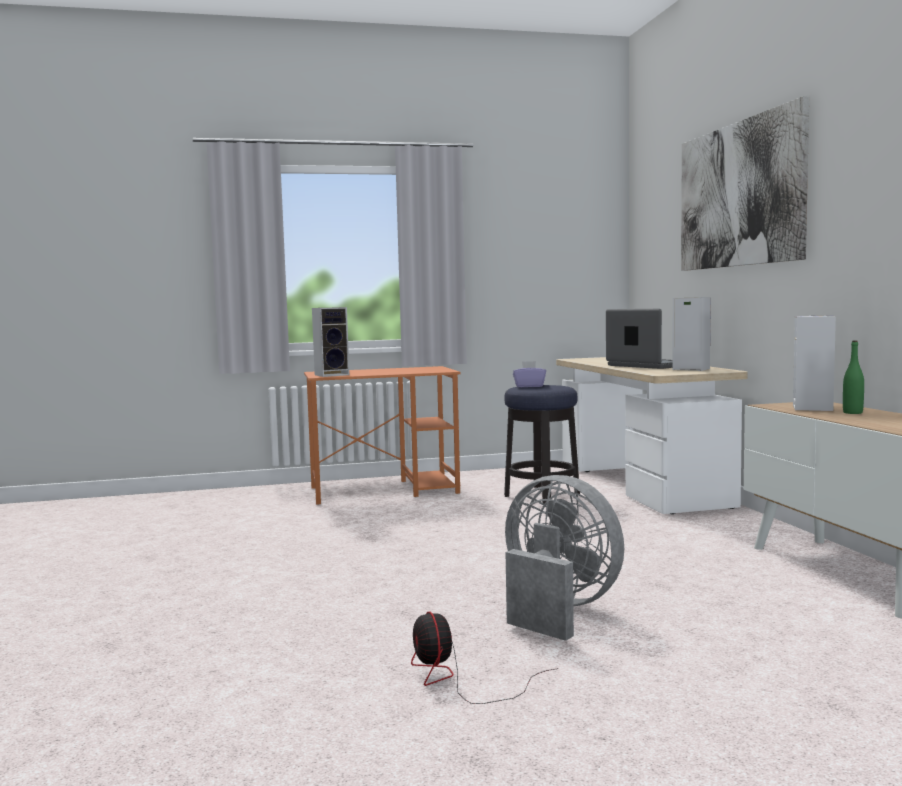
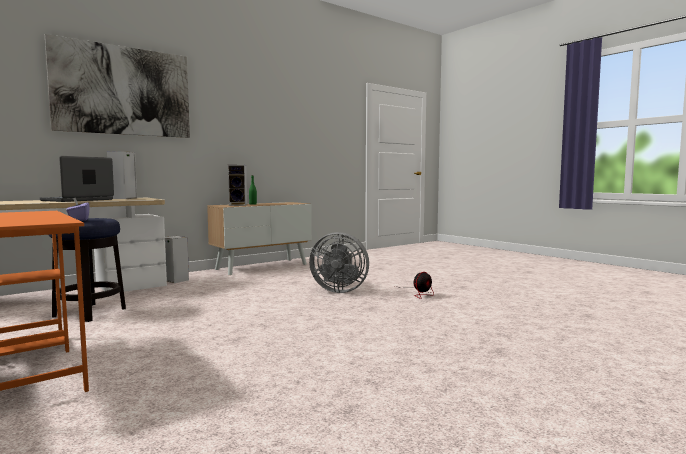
camera: 115 degrees left, 0 degrees up
speaker [312,307,349,377] -> speaker moved to [165,236,189,283]
grey fan [505,475,624,641] -> grey fan turned 90 degrees counterclockwise [309,232,369,293]

